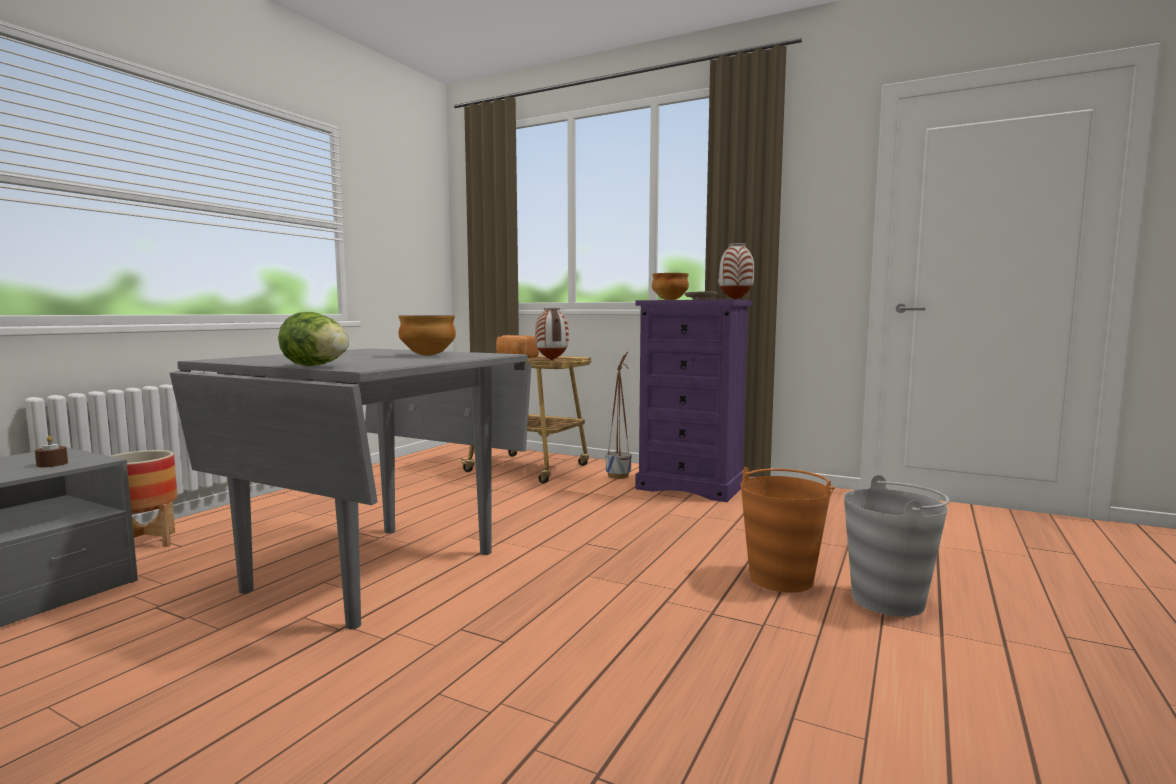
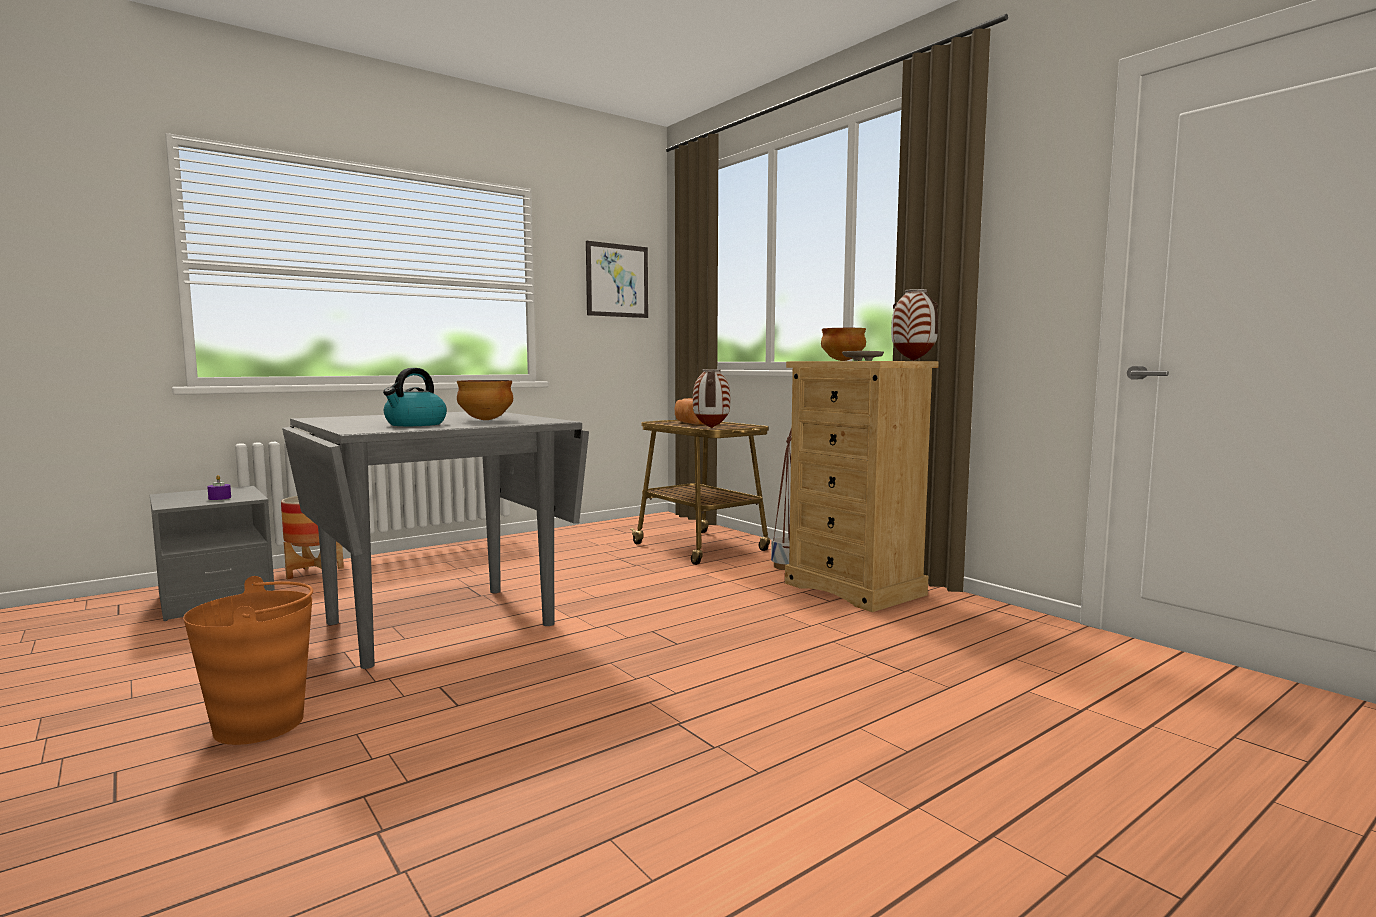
camera: 25 degrees right, 0 degrees up
brown candle [35,436,68,467] -> purple candle [207,475,231,500]
lettuce [278,312,349,366] -> none
purple dresser [635,299,752,502] -> beige dresser [785,361,939,612]
orange bucket [741,467,835,593] -> orange bucket moved to [183,576,313,745]
grey bucket [844,475,949,617] -> none
none -> kettle [383,368,447,426]
none -> picture [586,241,648,318]

